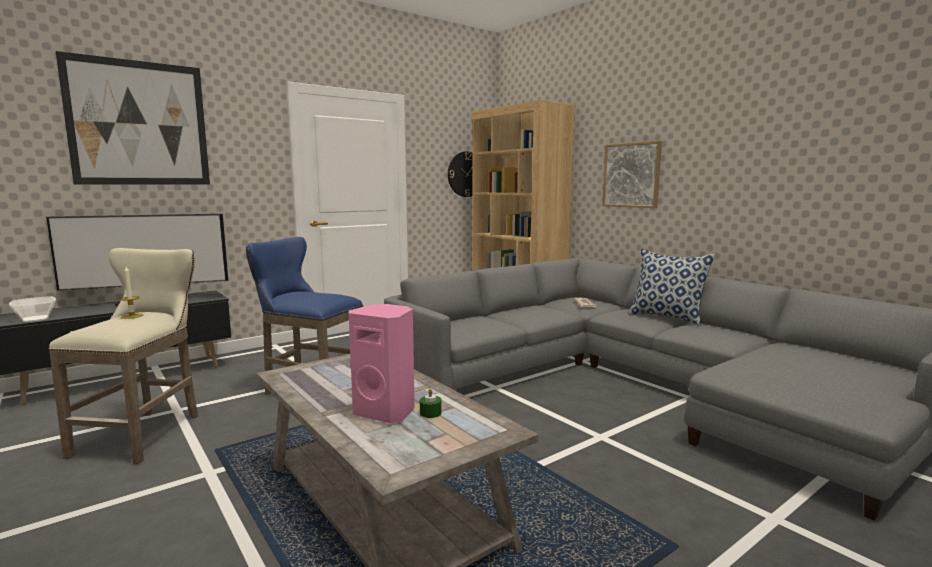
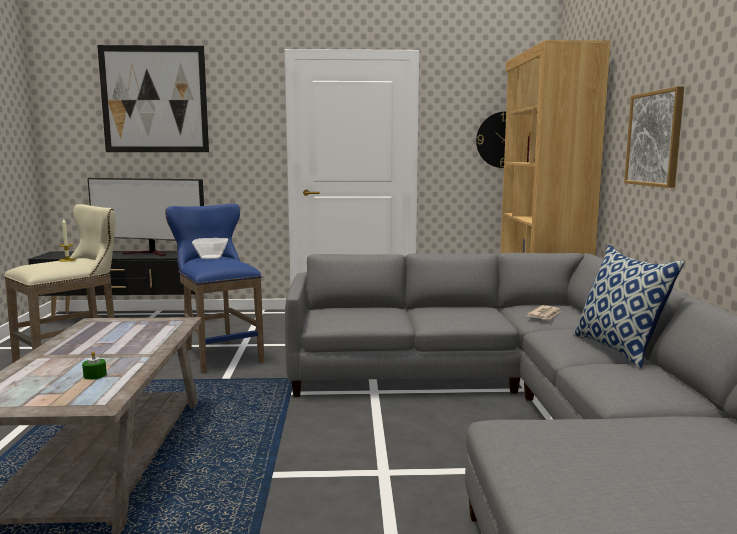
camera: 35 degrees right, 0 degrees up
bowl [9,296,56,322] -> bowl moved to [192,238,228,259]
pink speaker [348,304,415,423] -> none

